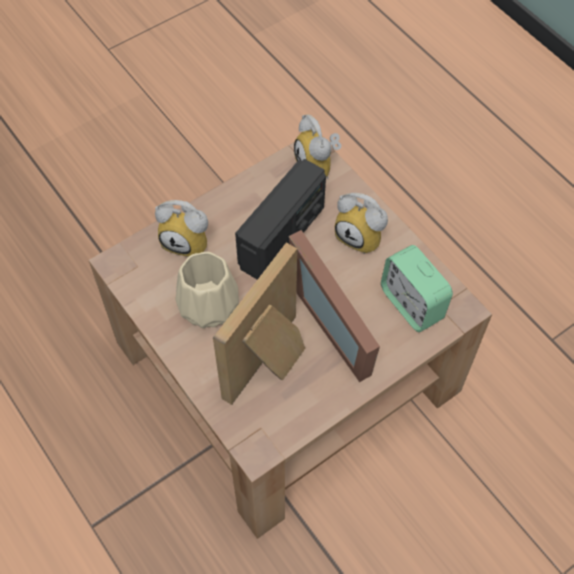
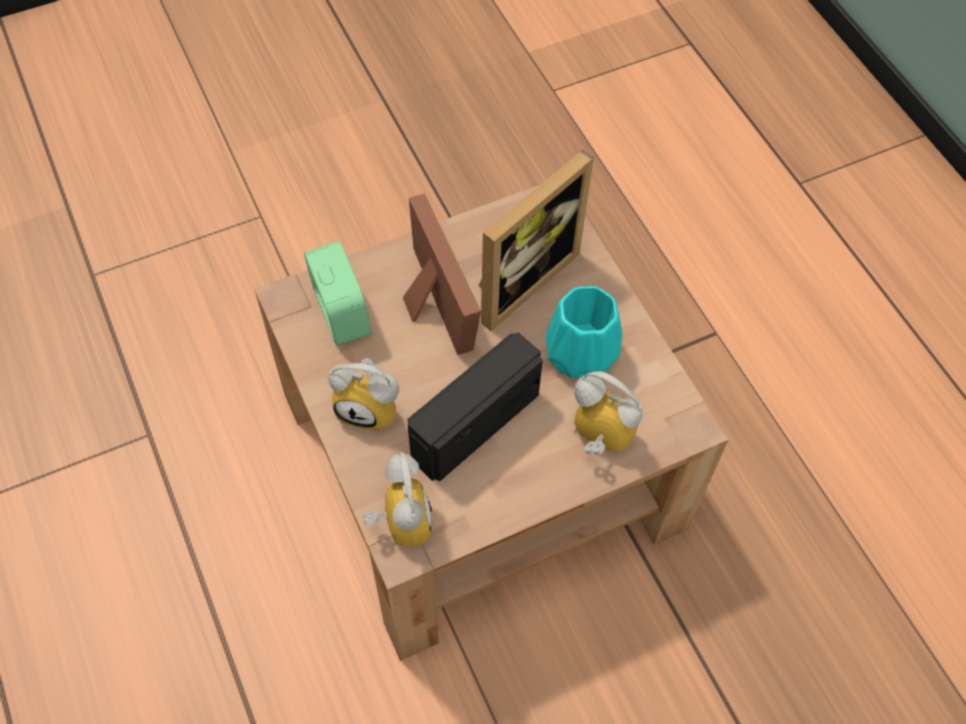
camera: 170 degrees left, 0 degrees up
beige vase [175,252,239,328] -> turquoise vase [546,286,622,378]
alarm clock [335,193,388,254] -> alarm clock turned 150 degrees clockwise [328,358,399,431]

